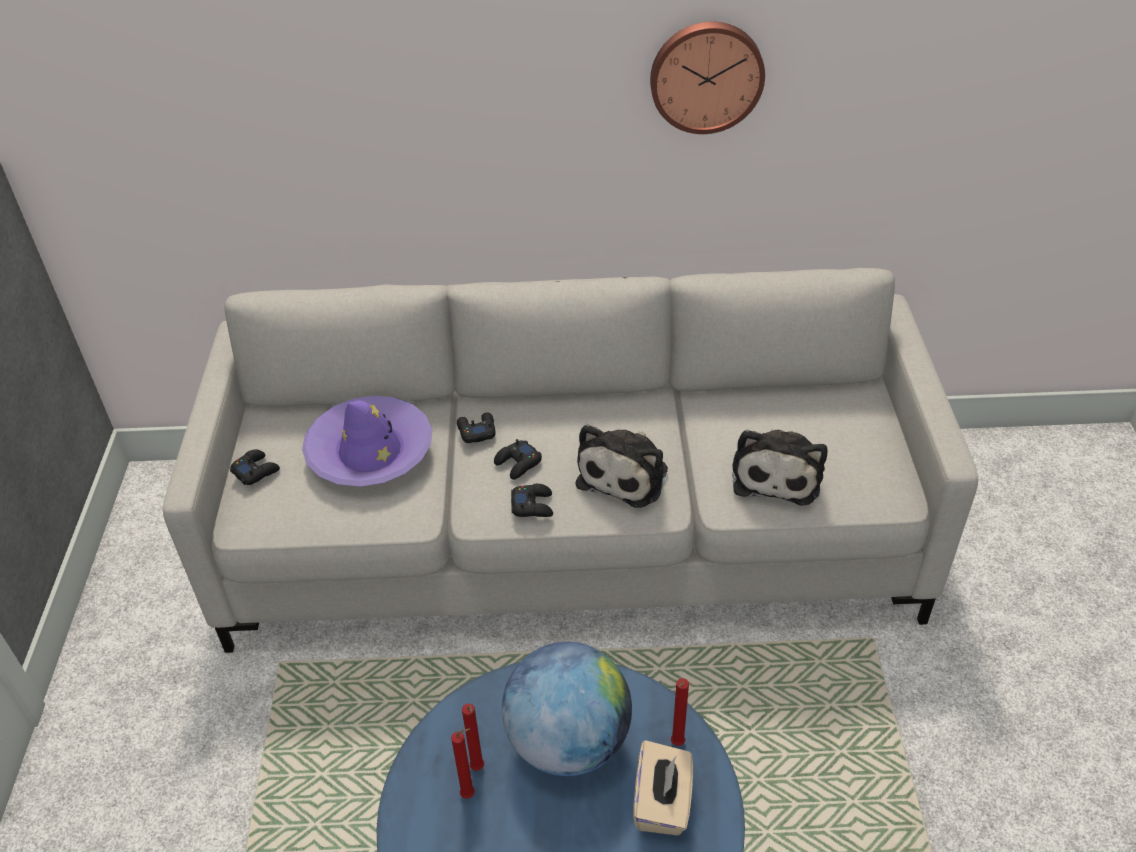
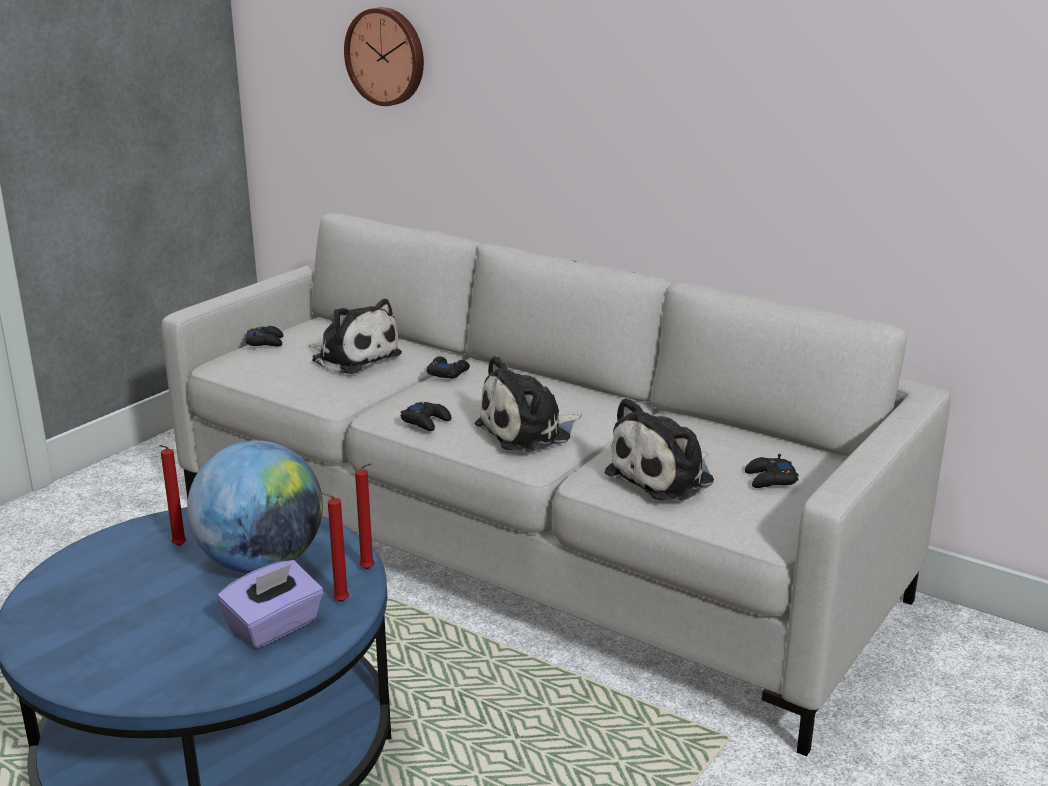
camera: 35 degrees right, 20 degrees down
purple hat [302,396,432,487] -> plush toy [309,299,402,374]
red candle [451,729,475,799] -> red candle moved to [355,463,375,569]
black game controller [494,439,542,480] -> black game controller moved to [745,454,799,488]
beige tissue box [634,740,693,836] -> purple tissue box [217,560,324,649]
wall clock [650,22,765,134] -> wall clock moved to [344,7,424,106]

